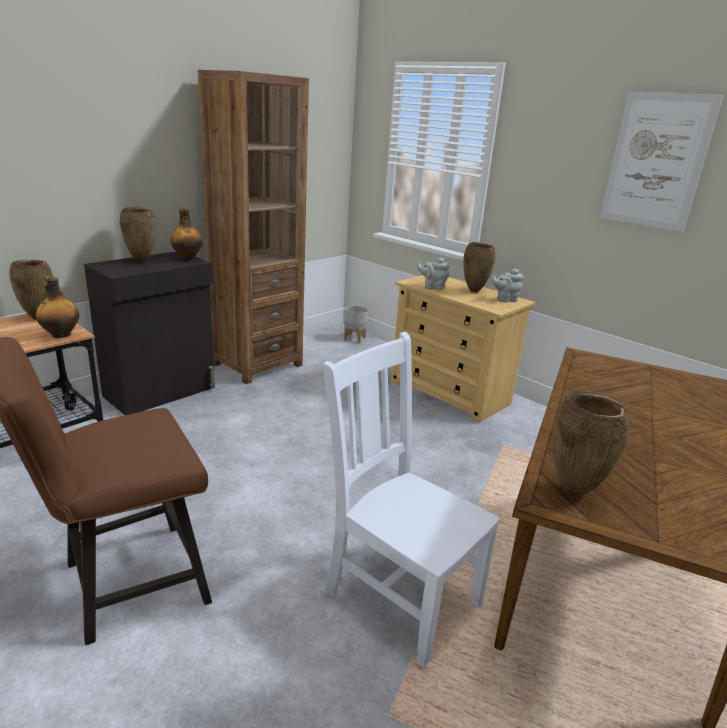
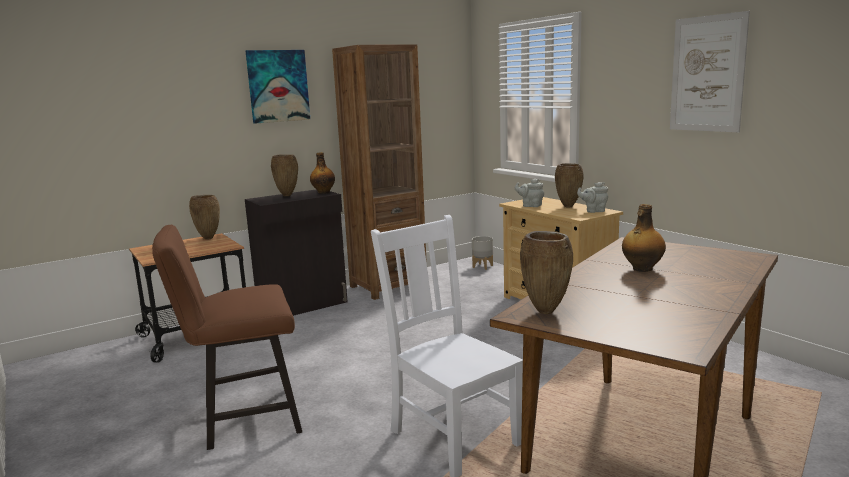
camera: 15 degrees right, 10 degrees down
bottle [36,276,79,338] -> bottle moved to [622,204,666,272]
none -> picture [246,50,310,123]

